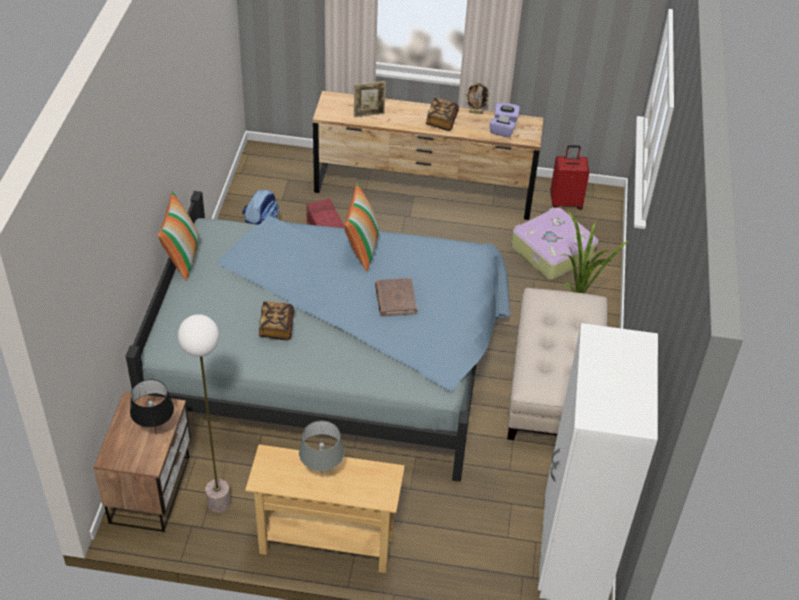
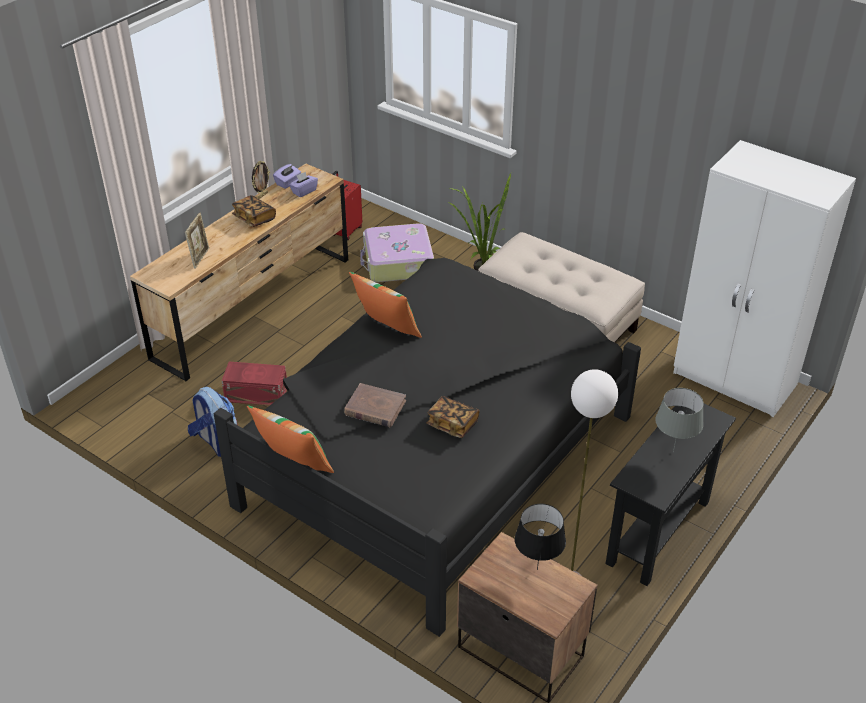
camera: 60 degrees left, 5 degrees down
blue bed [126,191,510,482] -> black bed [213,258,641,637]
beige console table [245,445,405,573] -> black console table [606,403,736,586]
brown book [375,278,417,316] -> brown book moved to [344,383,406,427]

